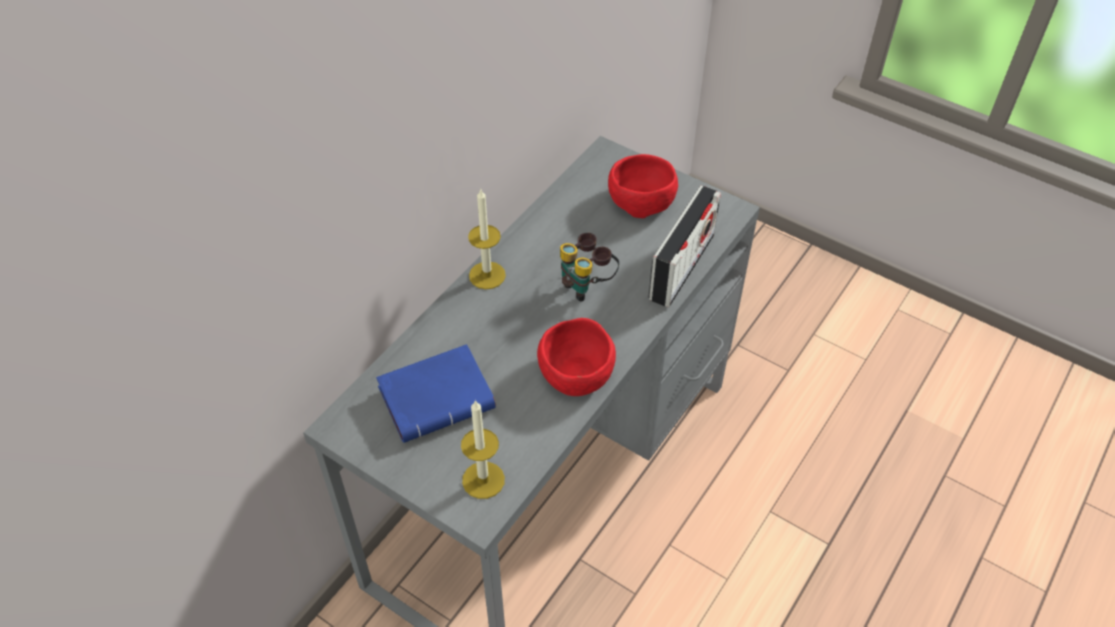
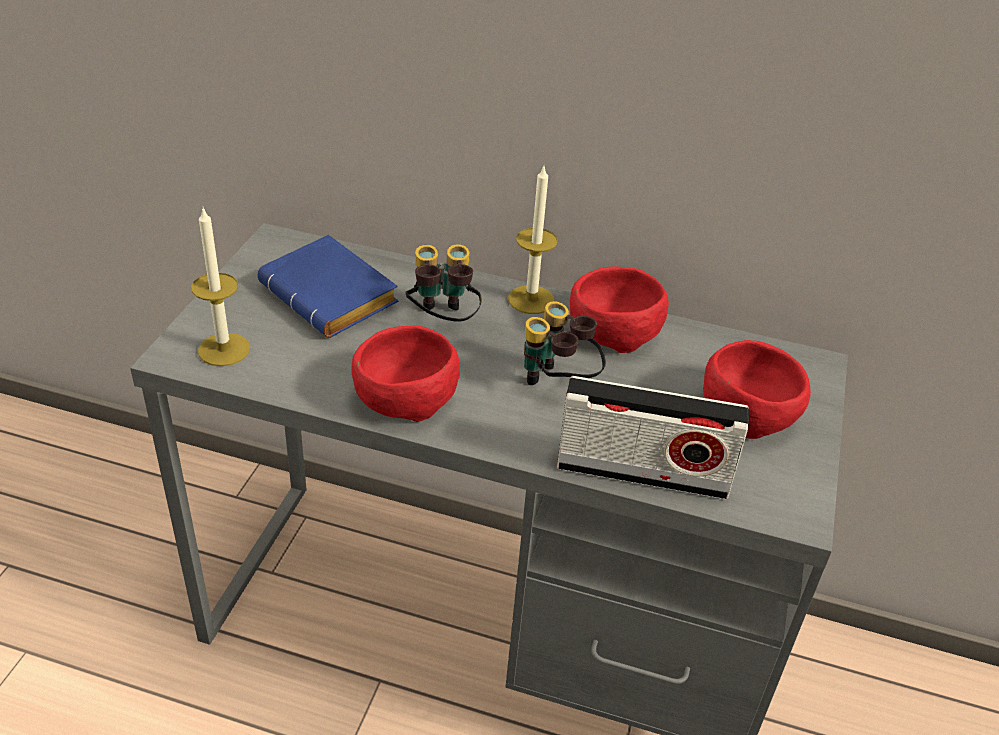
camera: 70 degrees right, 10 degrees down
none -> binoculars [405,244,482,322]
none -> red bowl [570,266,669,353]

